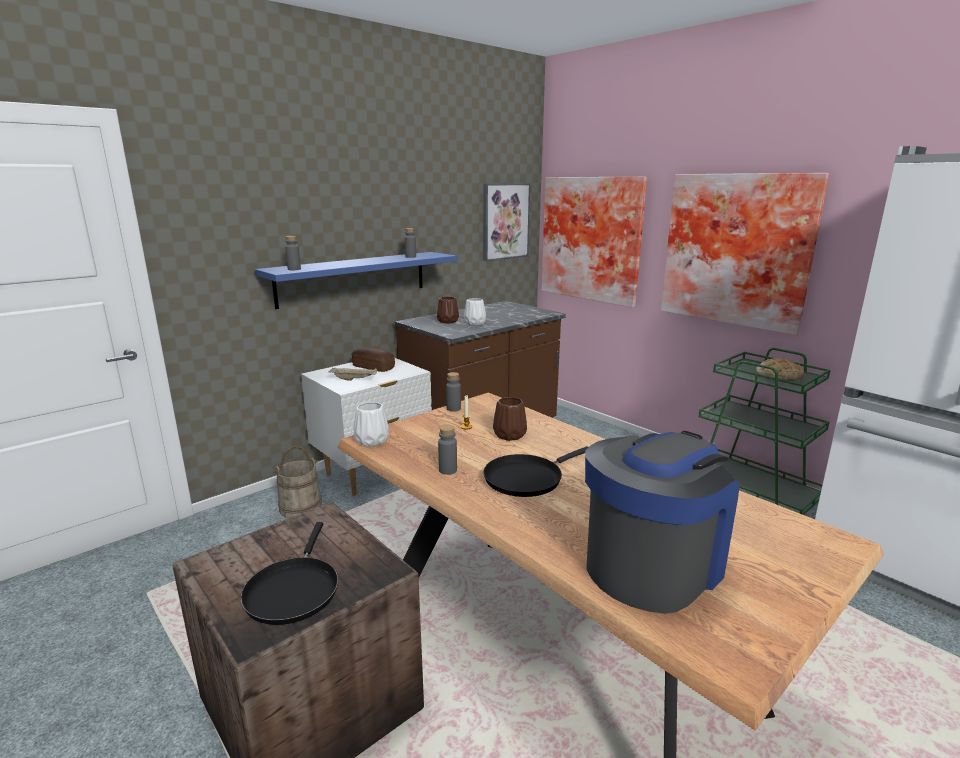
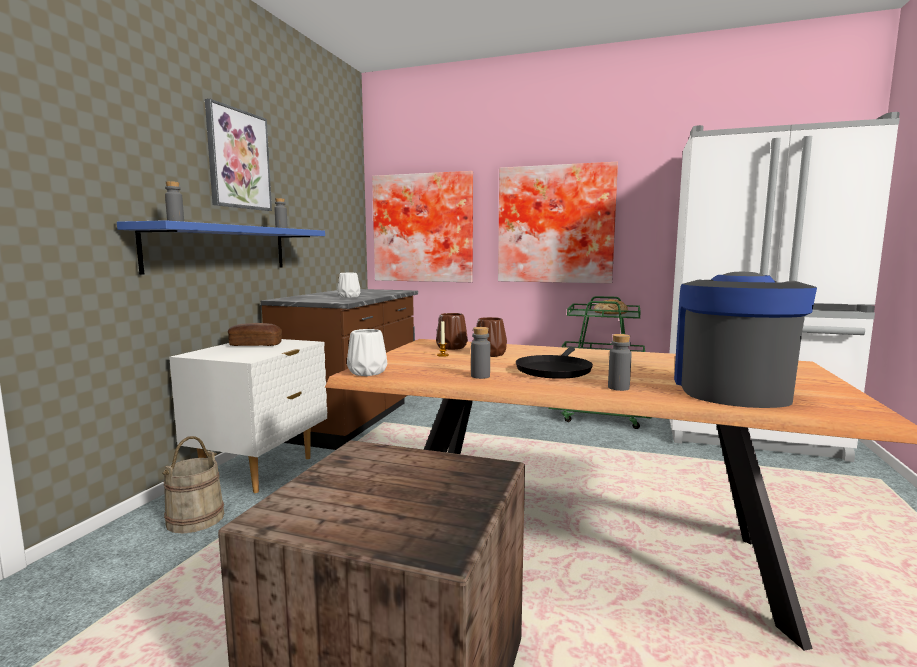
camera: 30 degrees left, 10 degrees down
black frying pan [240,522,338,625] -> none
beige tray [329,368,377,381] -> none
brown vase [437,297,459,323] -> brown vase moved to [436,313,468,350]
grey bottle [446,372,461,412] -> grey bottle moved to [608,334,632,391]
picture [483,184,530,261] -> picture moved to [205,99,272,211]

